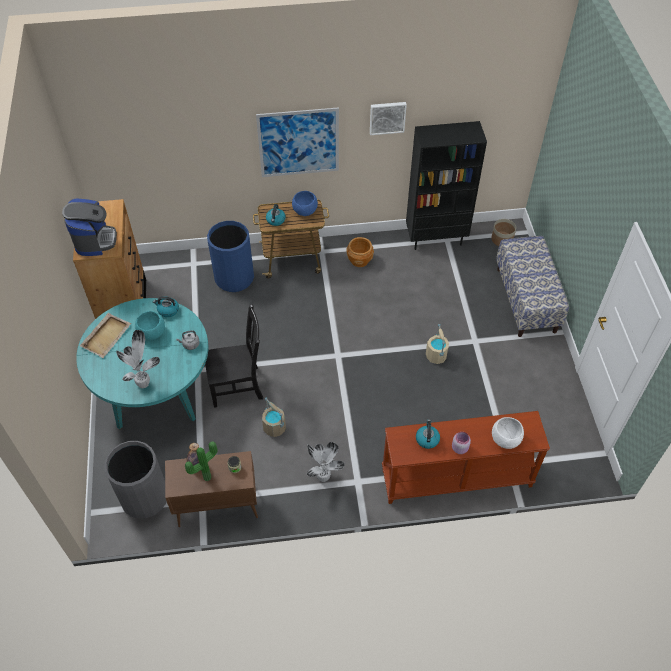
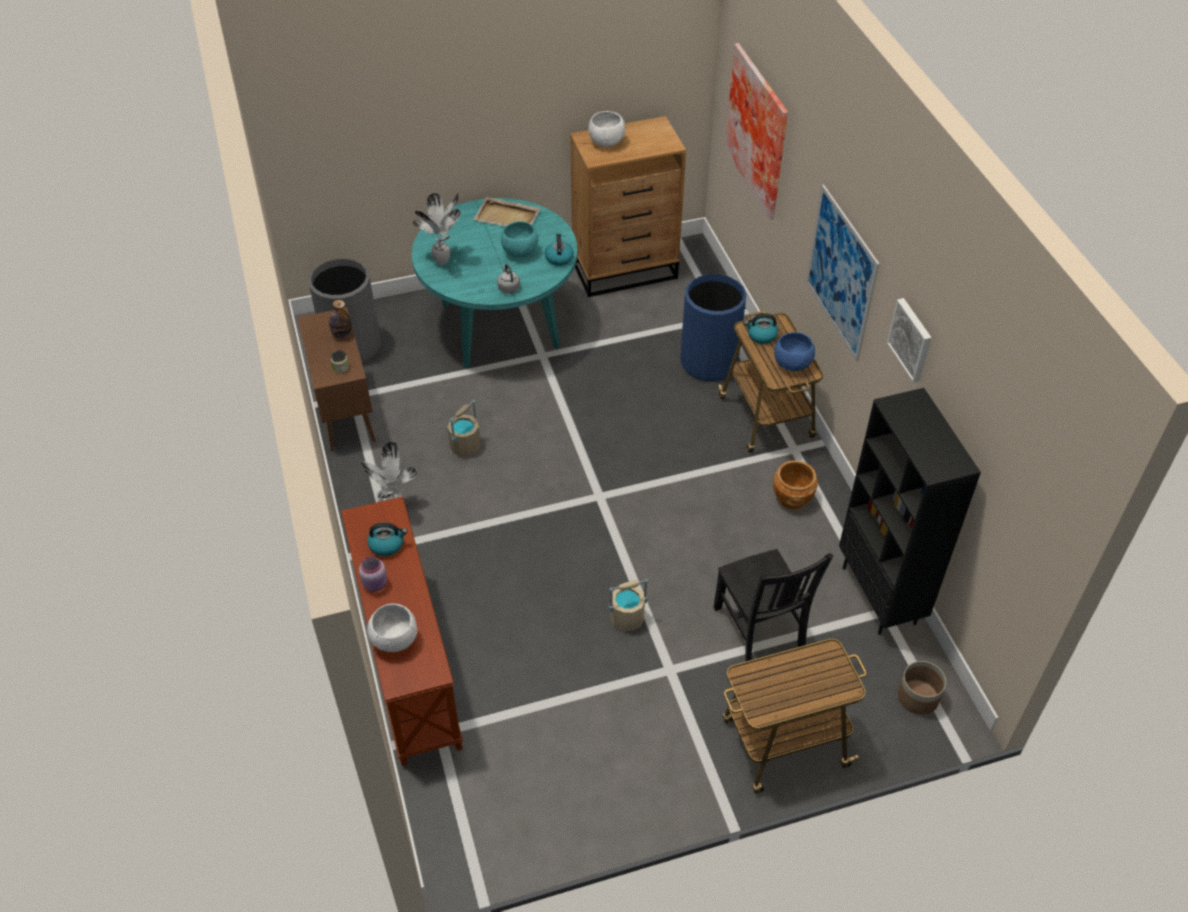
camera: 80 degrees right, 5 degrees down
coffee machine [62,199,117,256] -> white bowl [588,111,625,147]
potted plant [185,441,218,481] -> none
black chair [205,304,263,408] -> black chair moved to [713,549,833,662]
bench [496,236,569,337] -> cart [722,639,867,793]
none -> picture [725,43,788,220]

